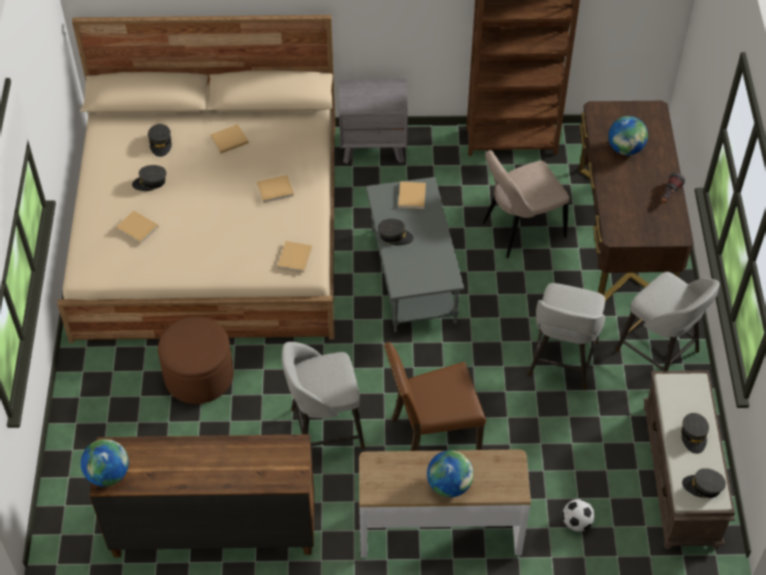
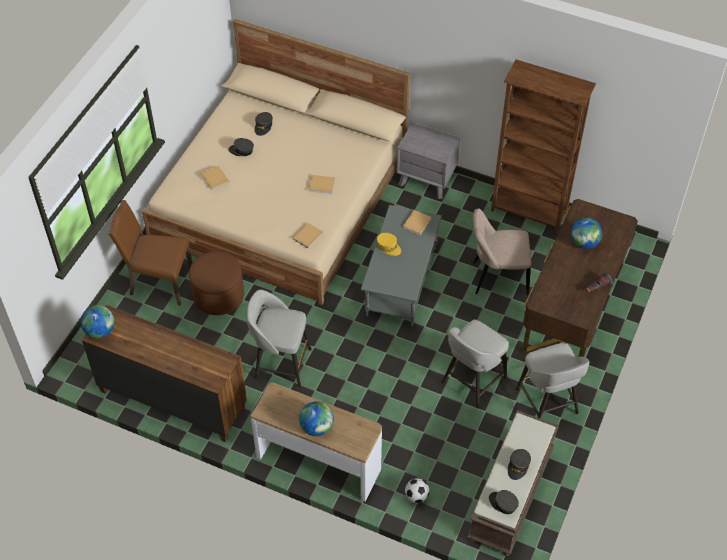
camera: 25 degrees right, 0 degrees up
beige book [210,124,249,154] -> none
grey cap [378,219,414,246] -> yellow cap [377,233,401,256]
brown chair [384,342,486,451] -> brown chair moved to [109,200,192,306]

